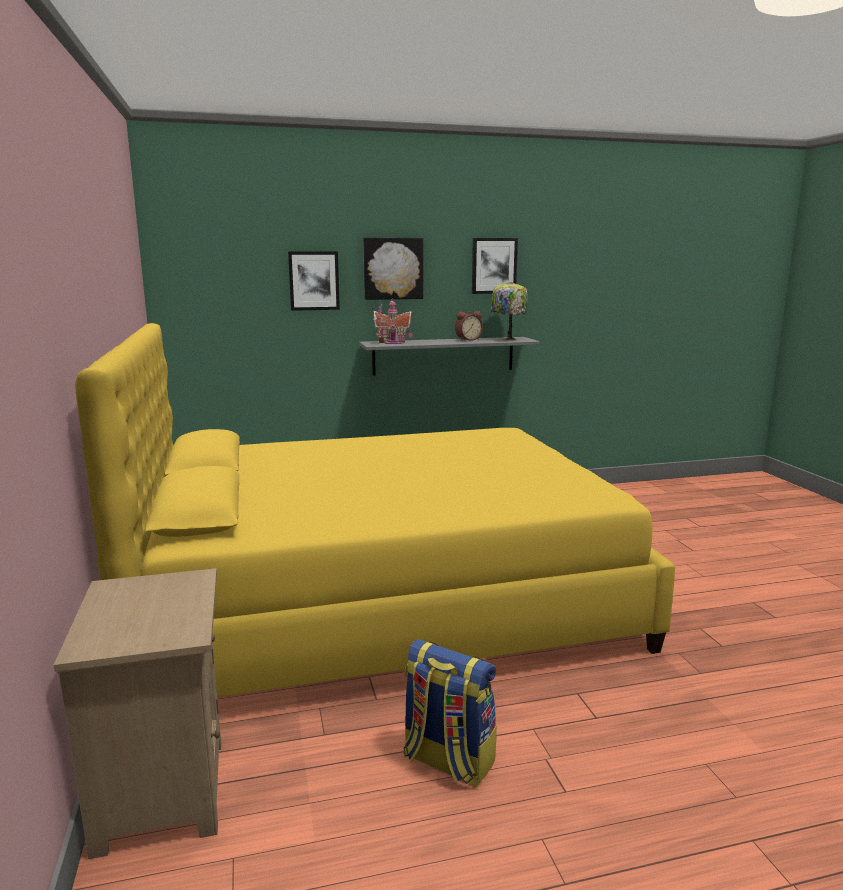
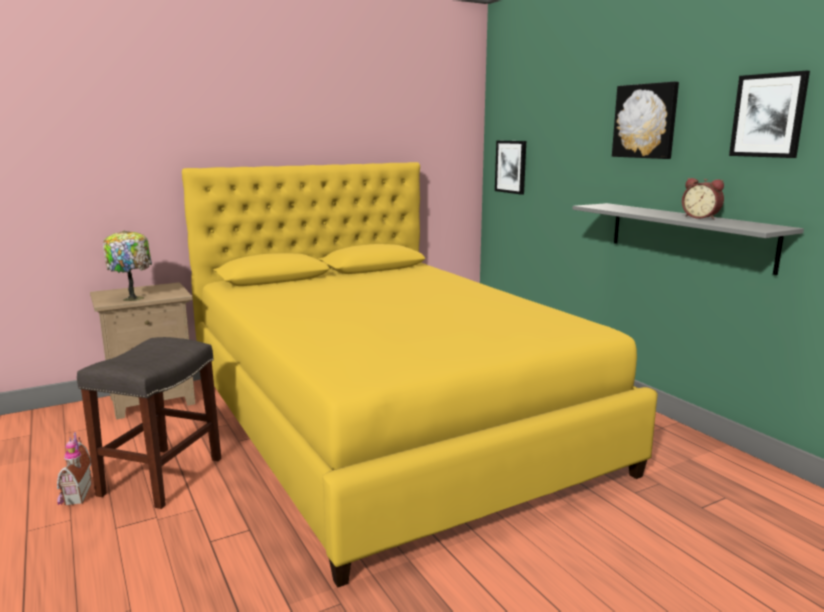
camera: 75 degrees right, 0 degrees up
picture [288,251,340,311] -> picture moved to [495,141,526,195]
toy house [371,298,414,344] -> toy house moved to [57,432,92,505]
backpack [404,639,497,787] -> grey stool [77,337,221,509]
table lamp [491,282,528,341] -> table lamp moved to [103,231,152,301]

